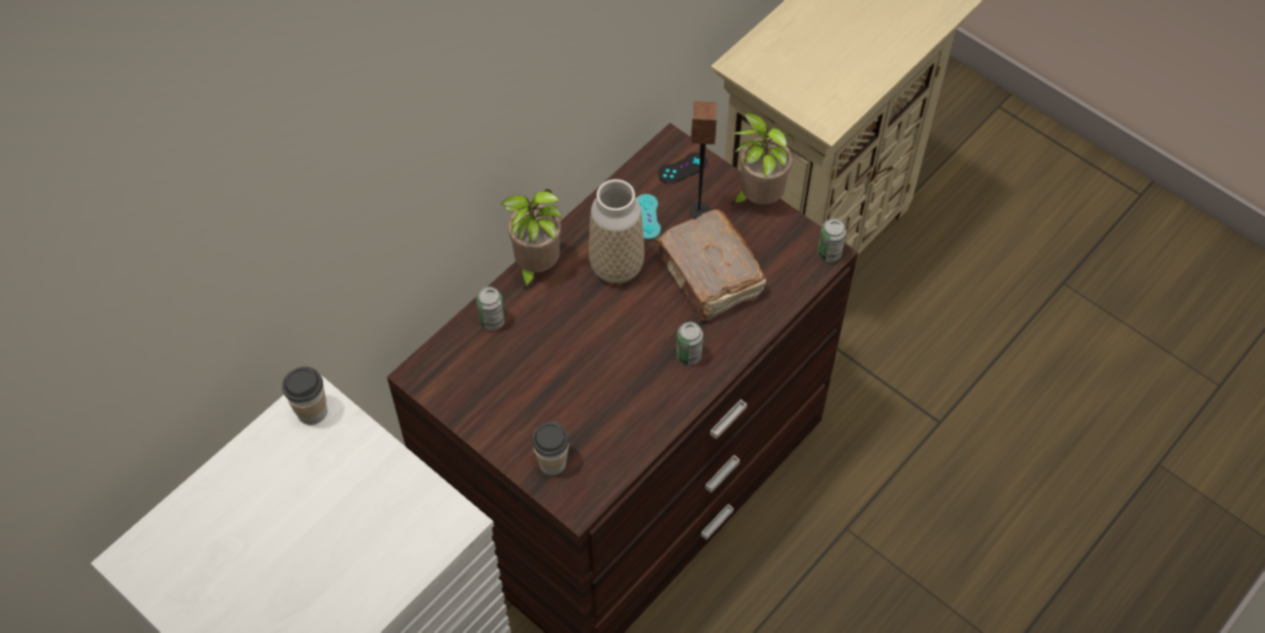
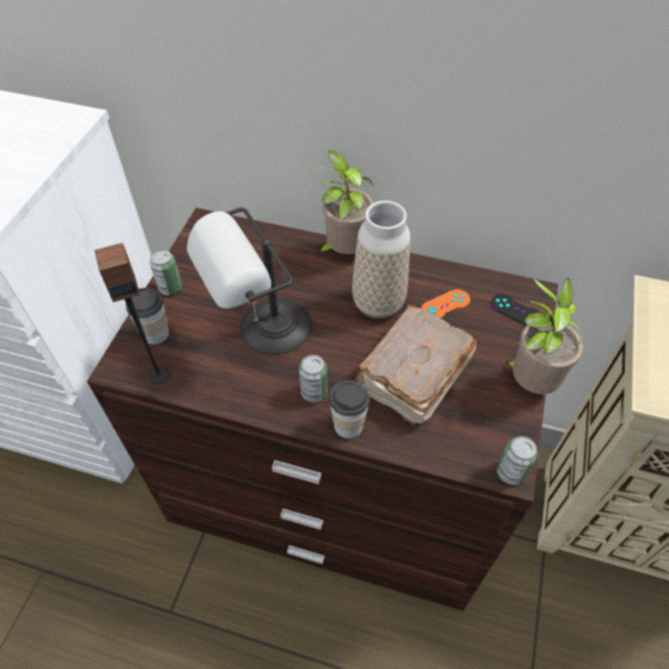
camera: 65 degrees right, 5 degrees down
cup [282,367,327,425] -> cup moved to [329,381,370,439]
can [476,287,505,331] -> can moved to [150,249,182,295]
turquoise game controller [637,194,661,239] -> orange game controller [421,289,470,318]
speaker [689,101,717,218] -> speaker moved to [95,243,170,384]
none -> table lamp [187,208,312,355]

